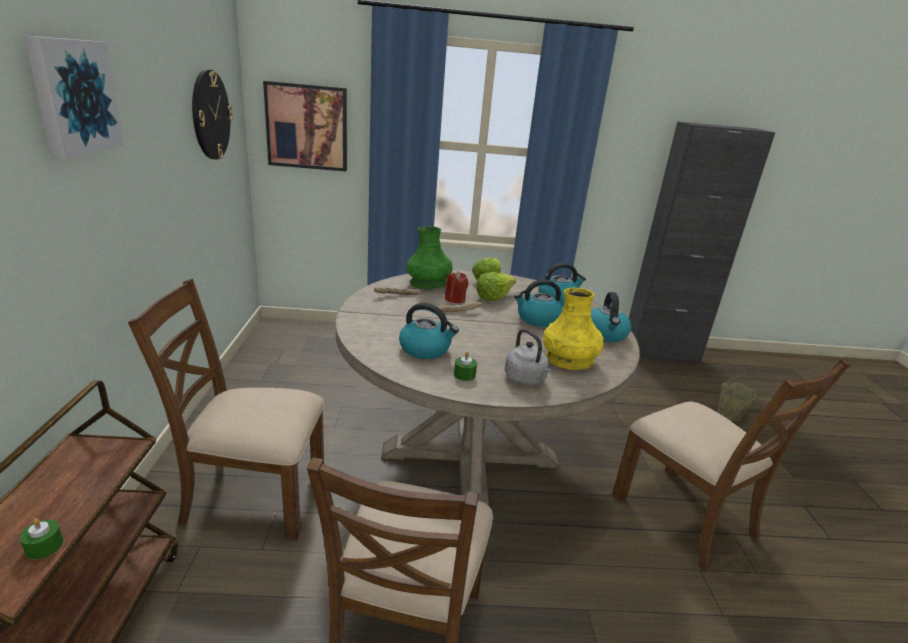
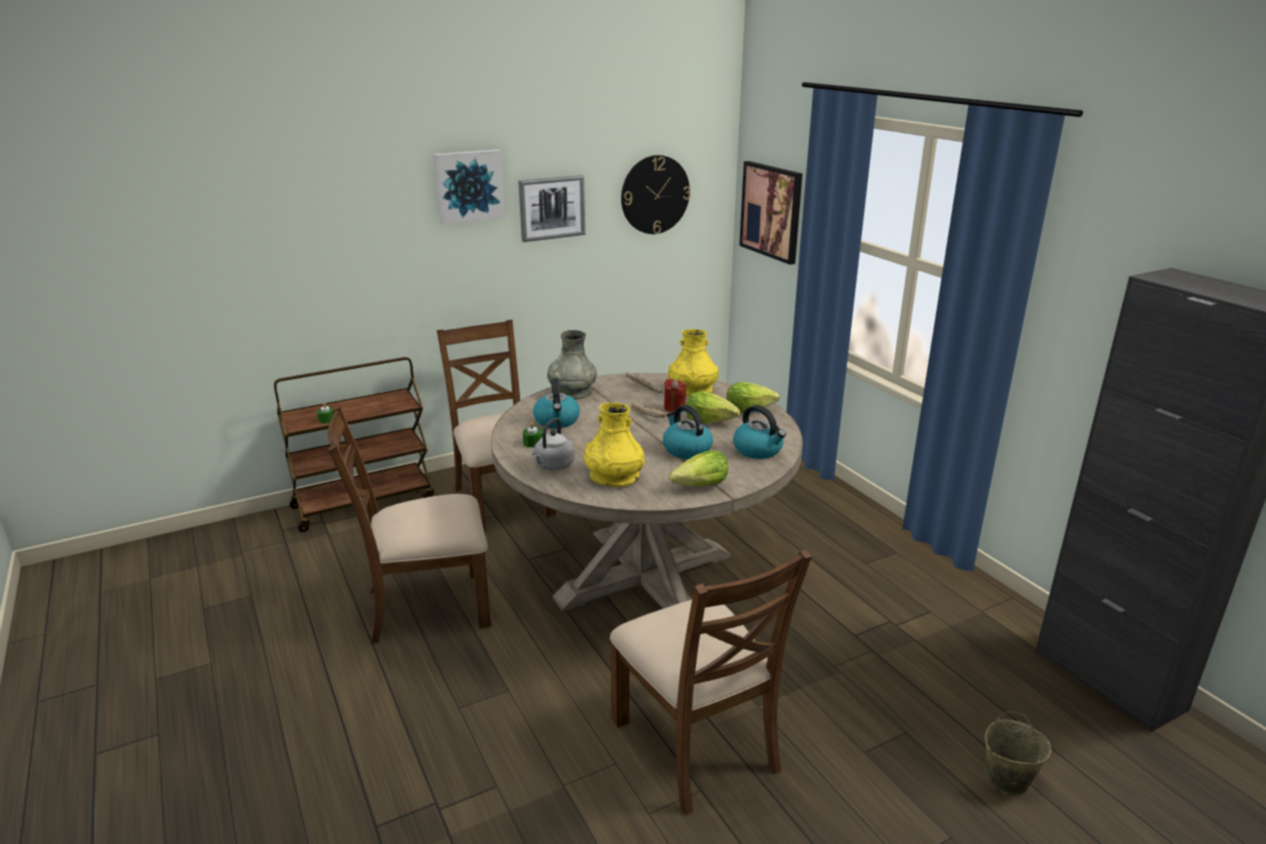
camera: 65 degrees right, 0 degrees up
green vase [407,226,452,289] -> yellow vase [668,329,719,396]
kettle [591,292,631,342] -> lettuce [669,450,728,486]
brown chair [612,358,851,572] -> brown chair turned 60 degrees counterclockwise [610,549,812,815]
none -> picture [519,175,585,242]
none -> grey vase [547,330,597,400]

